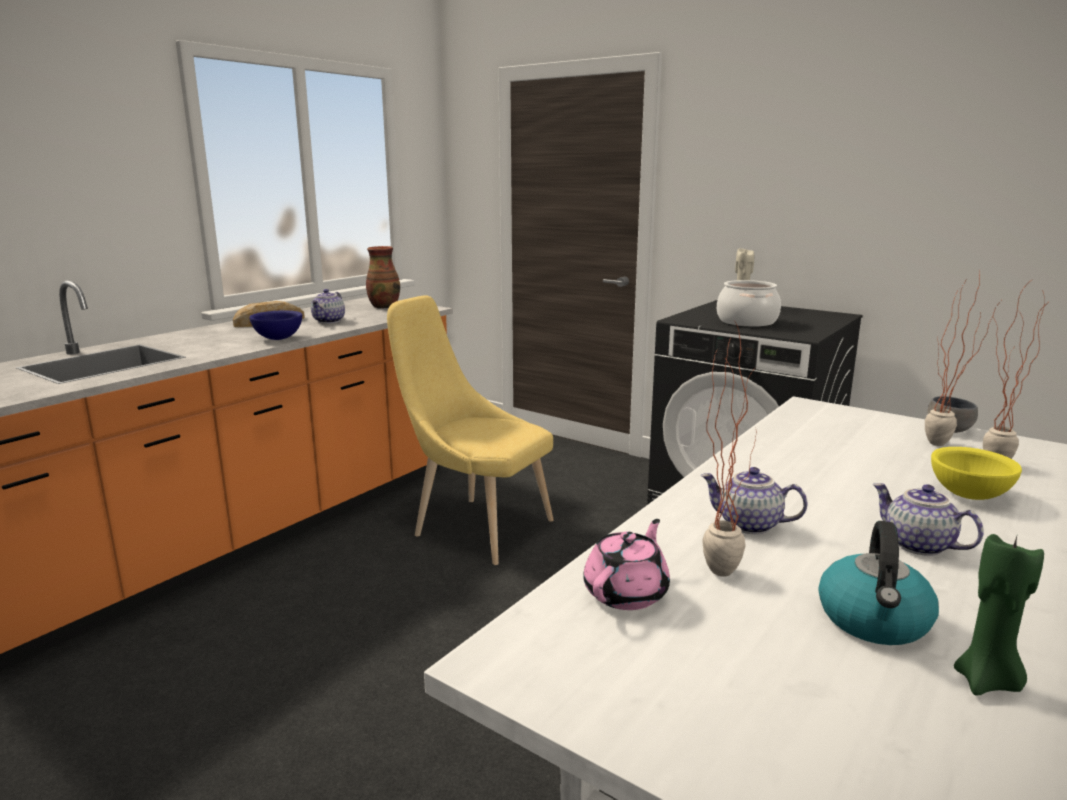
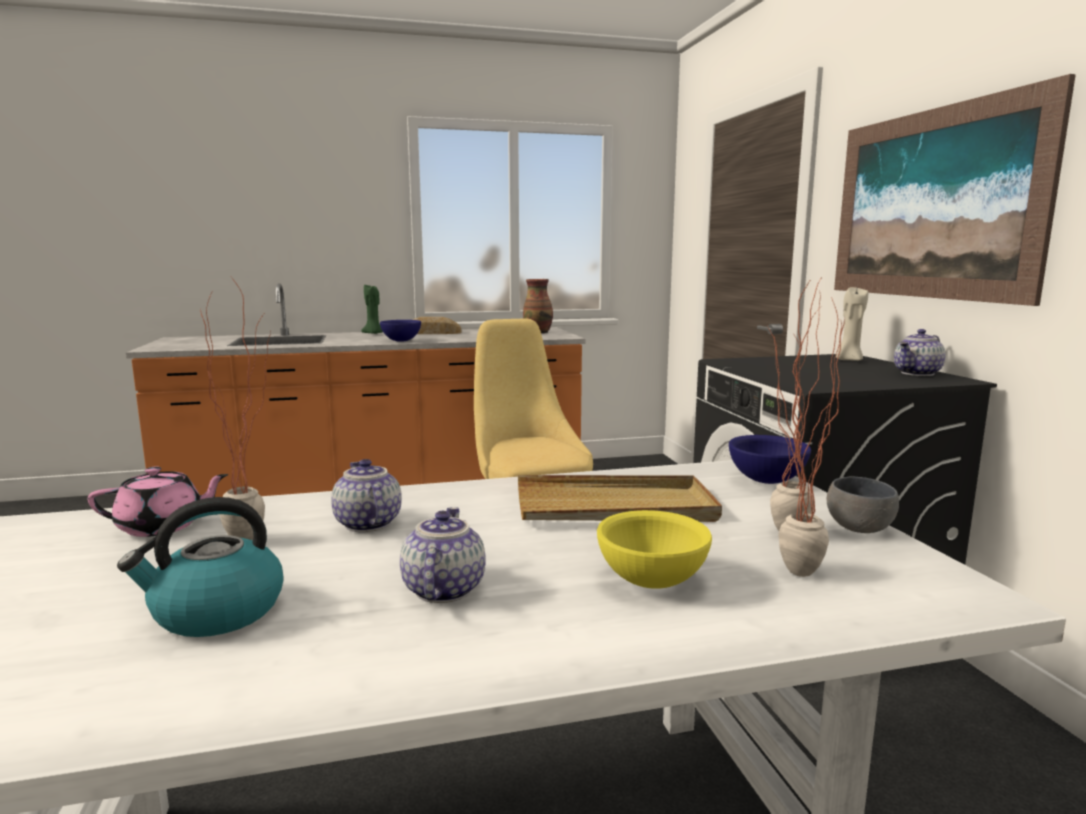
camera: 40 degrees right, 5 degrees down
teapot [311,289,345,324] -> teapot moved to [894,329,946,376]
cooking pot [717,280,781,327] -> none
green candle [954,534,1044,696] -> green candle moved to [361,285,383,334]
none -> beige tray [518,475,722,522]
none -> blue bowl [729,435,811,484]
none -> picture [834,74,1076,306]

